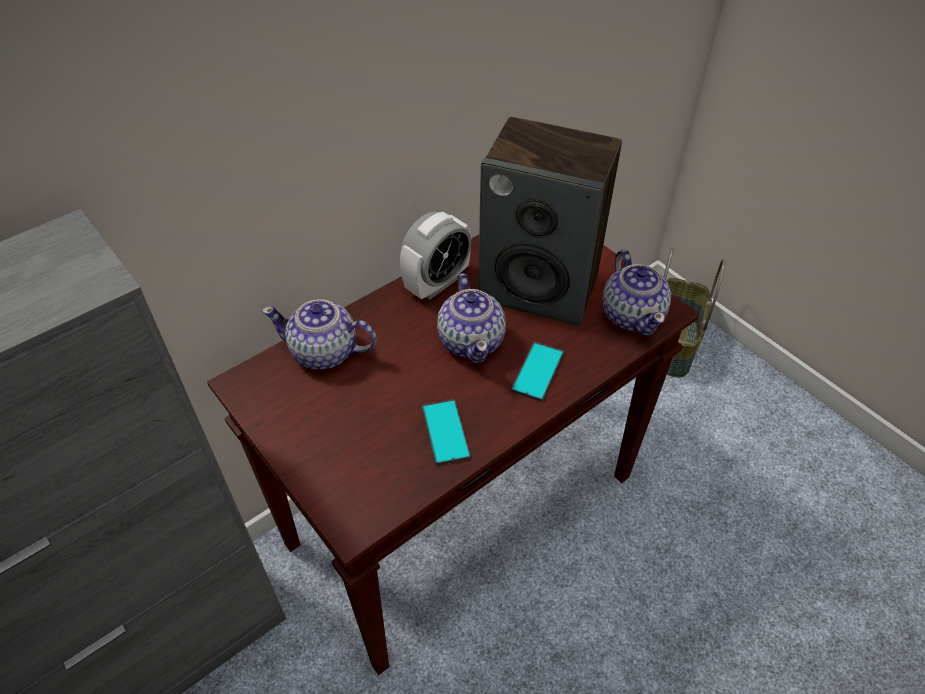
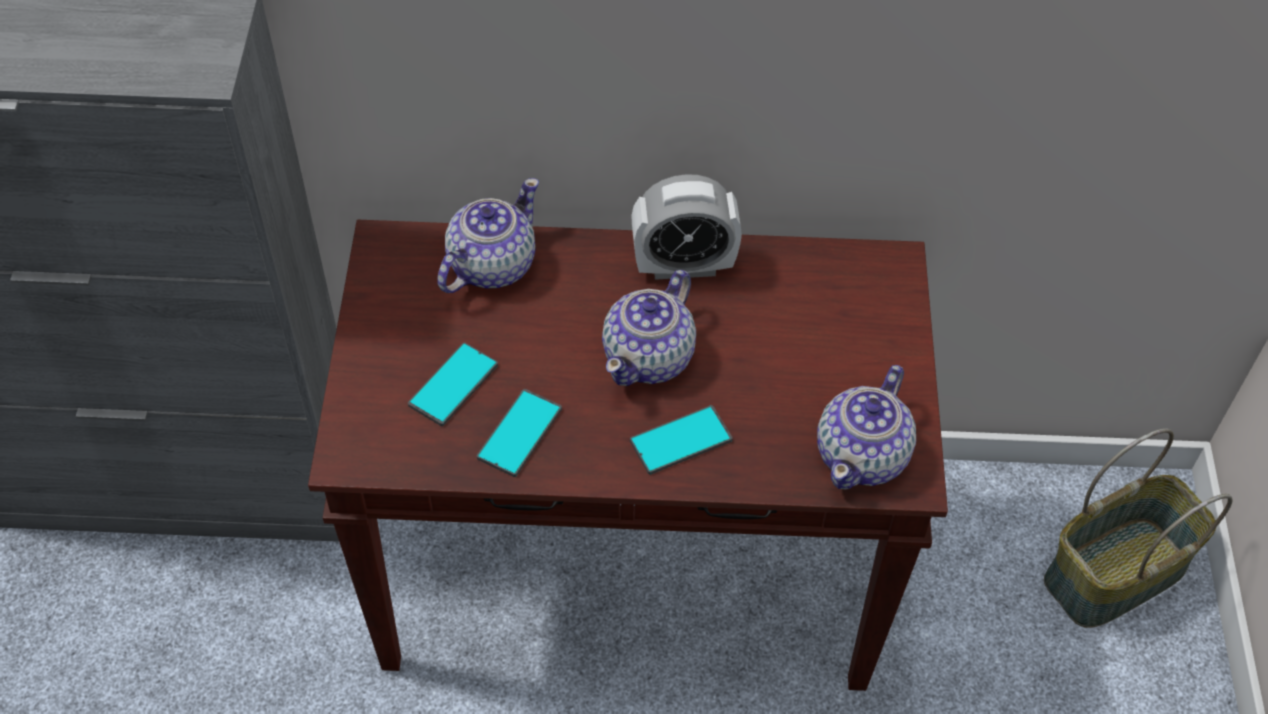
camera: 40 degrees right, 5 degrees up
teapot [262,299,376,370] -> teapot turned 75 degrees clockwise [437,178,539,293]
speaker [478,117,622,326] -> none
none -> phone [408,342,498,426]

